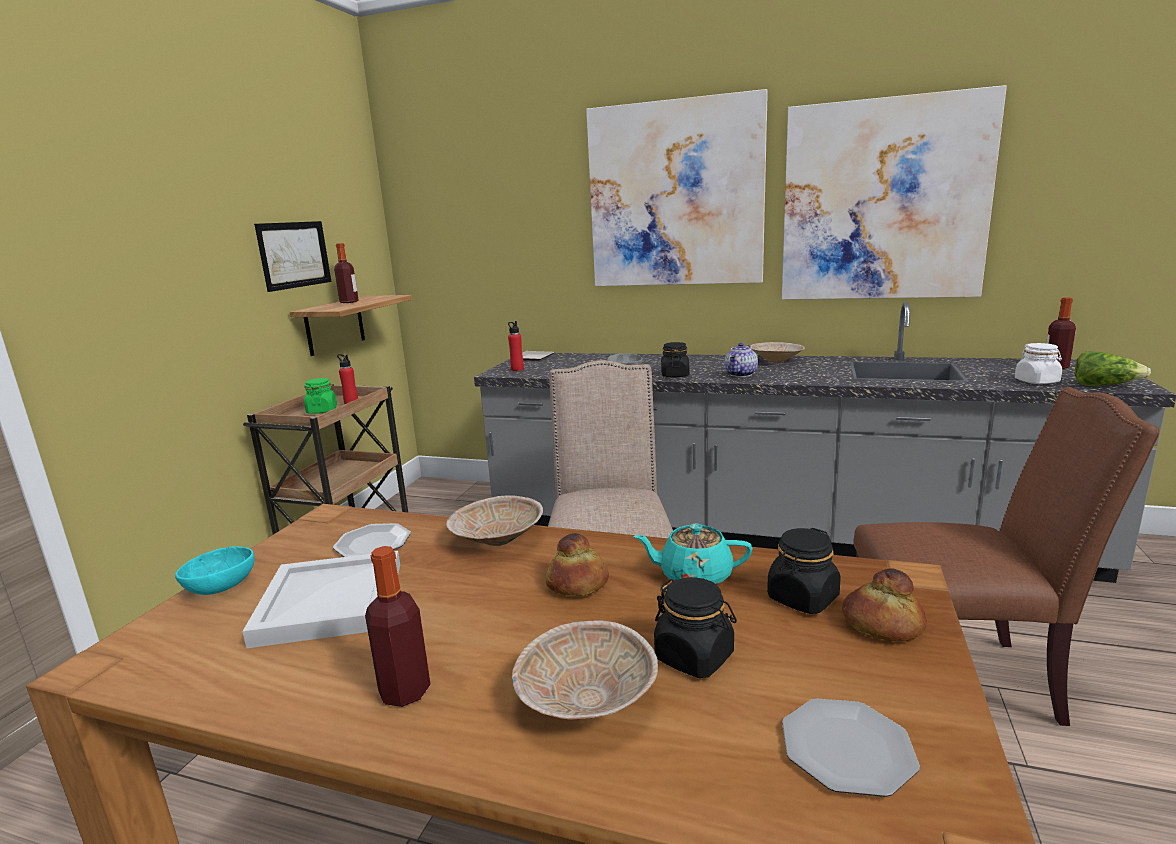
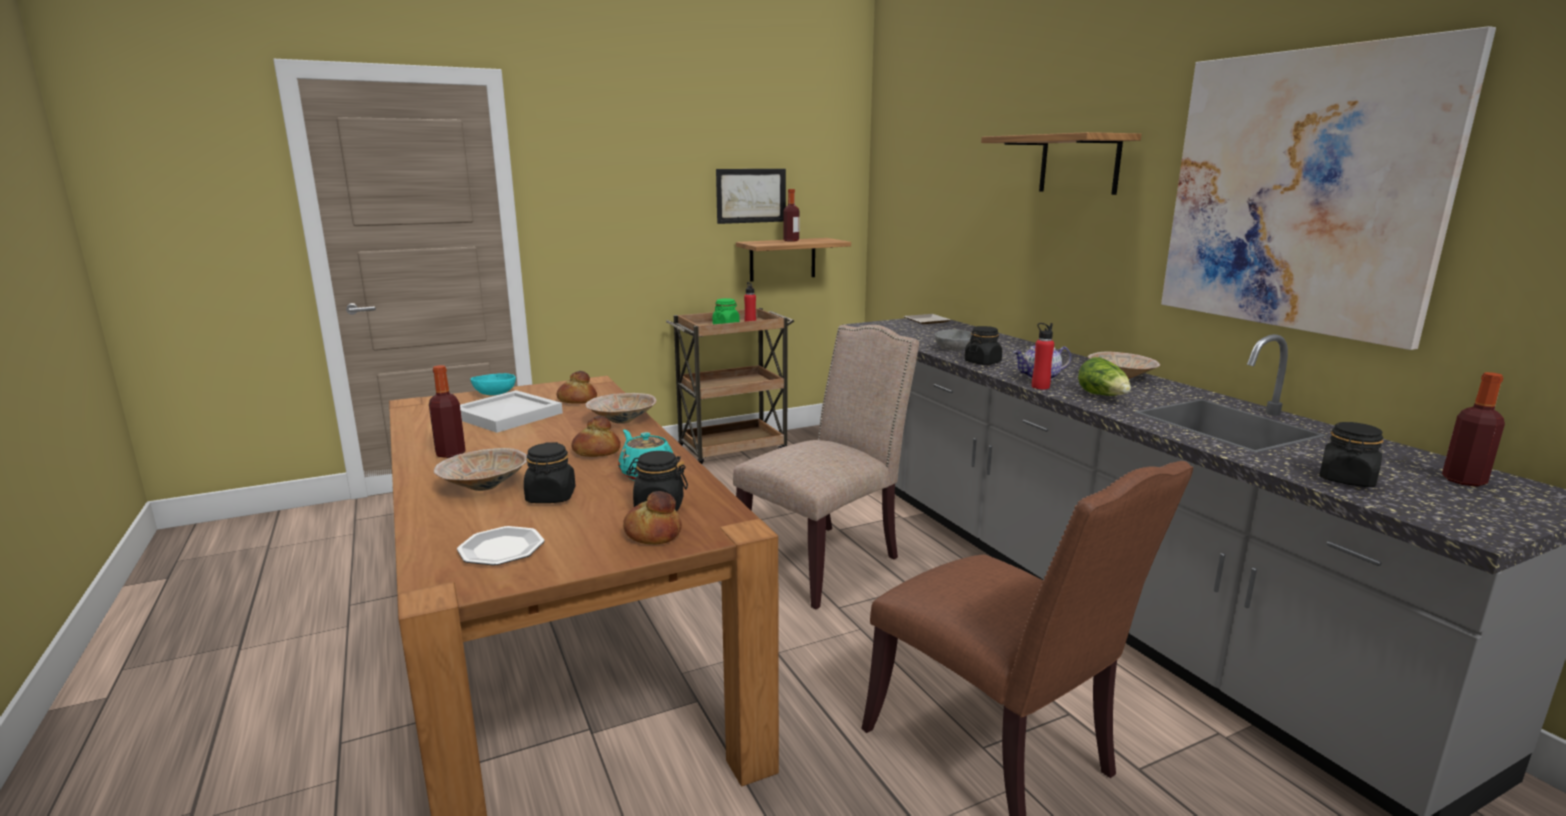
camera: 45 degrees right, 0 degrees up
plate [333,523,411,557] -> bread [557,371,597,404]
red bottle [508,321,524,371] -> red bottle moved to [1032,323,1054,389]
picture [586,89,768,286] -> shelf [981,132,1142,195]
white jar [1015,343,1062,384] -> black jar [1319,422,1384,487]
lettuce [1075,351,1151,386] -> lettuce moved to [1078,357,1131,396]

